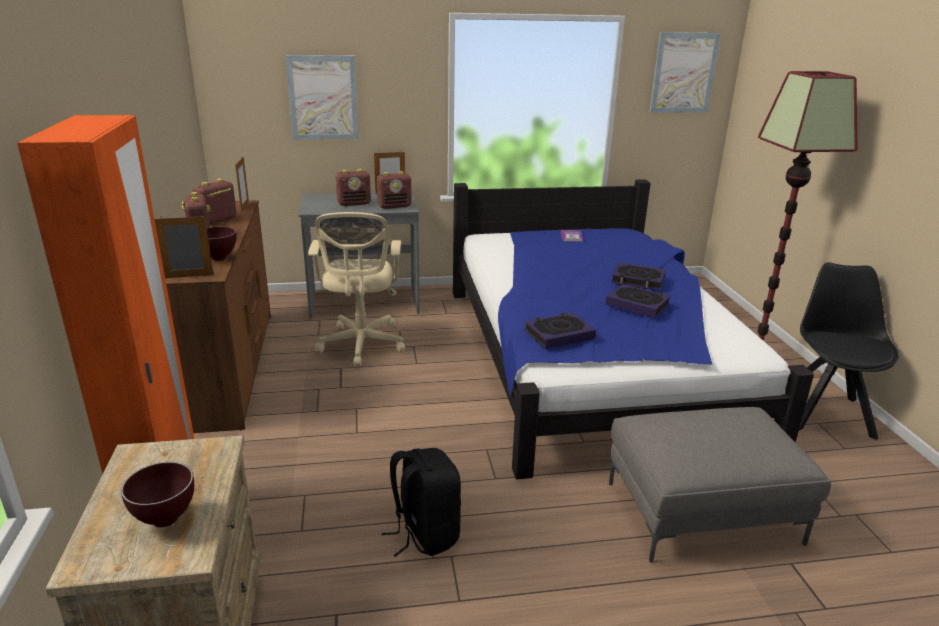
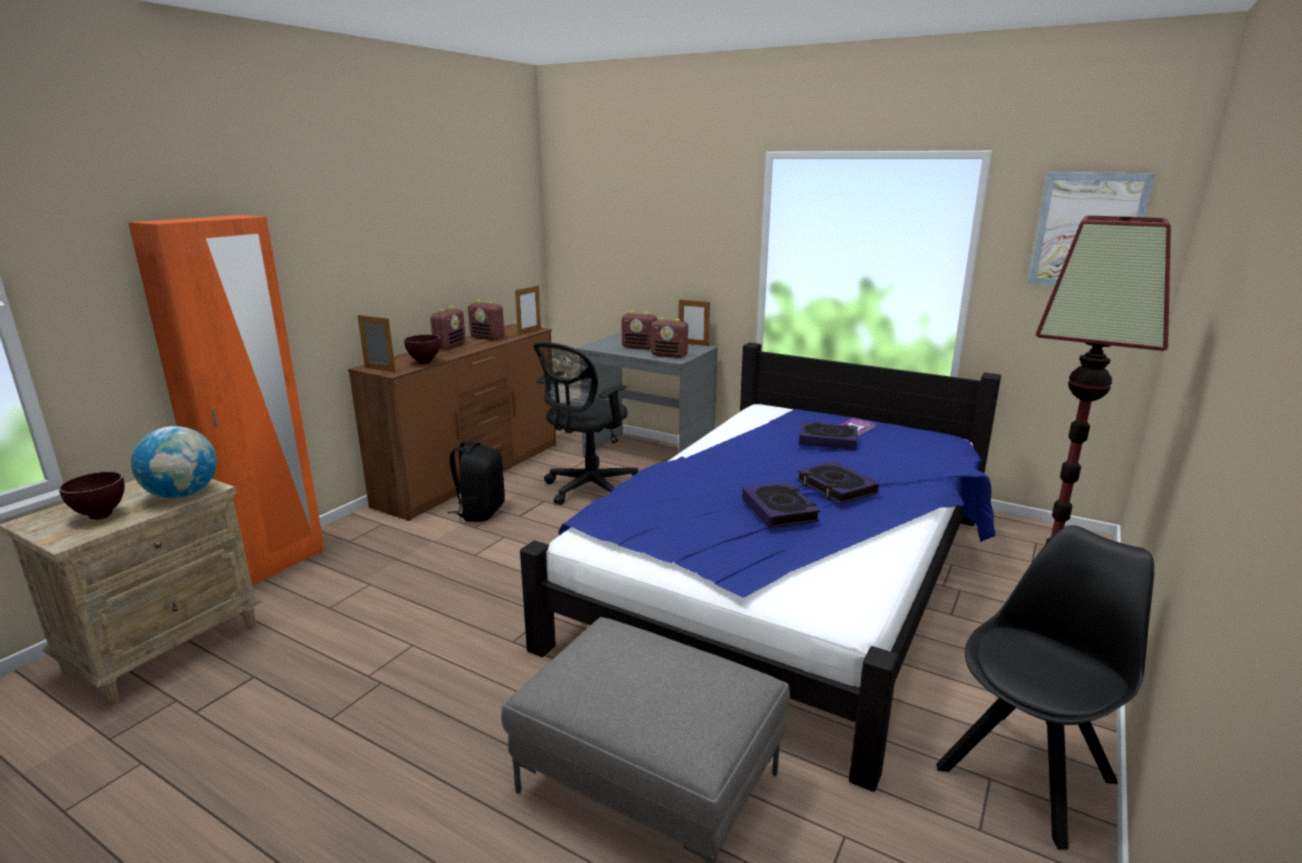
camera: 40 degrees right, 5 degrees down
radio [193,179,237,224] -> radio turned 135 degrees counterclockwise [468,300,504,340]
picture [285,55,359,140] -> none
beige office chair [308,212,405,366] -> black office chair [533,342,638,505]
black backpack [382,448,461,557] -> black backpack moved to [448,440,505,522]
book [524,313,596,349] -> book moved to [799,422,858,450]
none -> globe [131,426,217,498]

